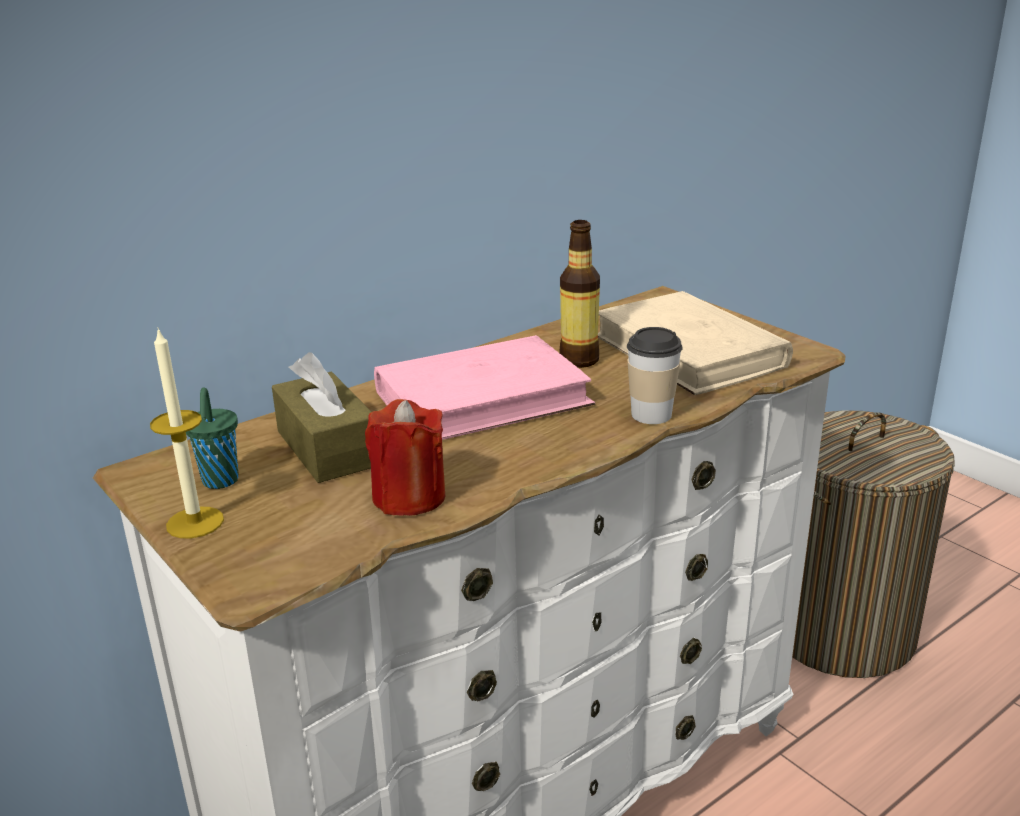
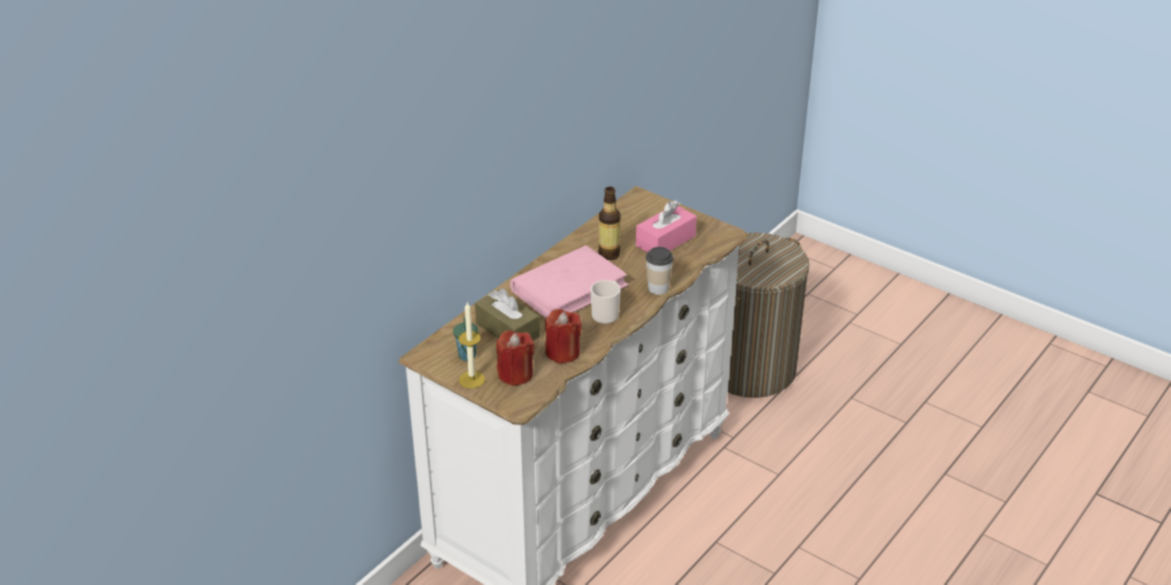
camera: 15 degrees left, 10 degrees up
beige book [598,291,793,395] -> pink tissue box [636,200,697,253]
none -> red candle [496,331,534,386]
none -> mug [591,280,621,324]

